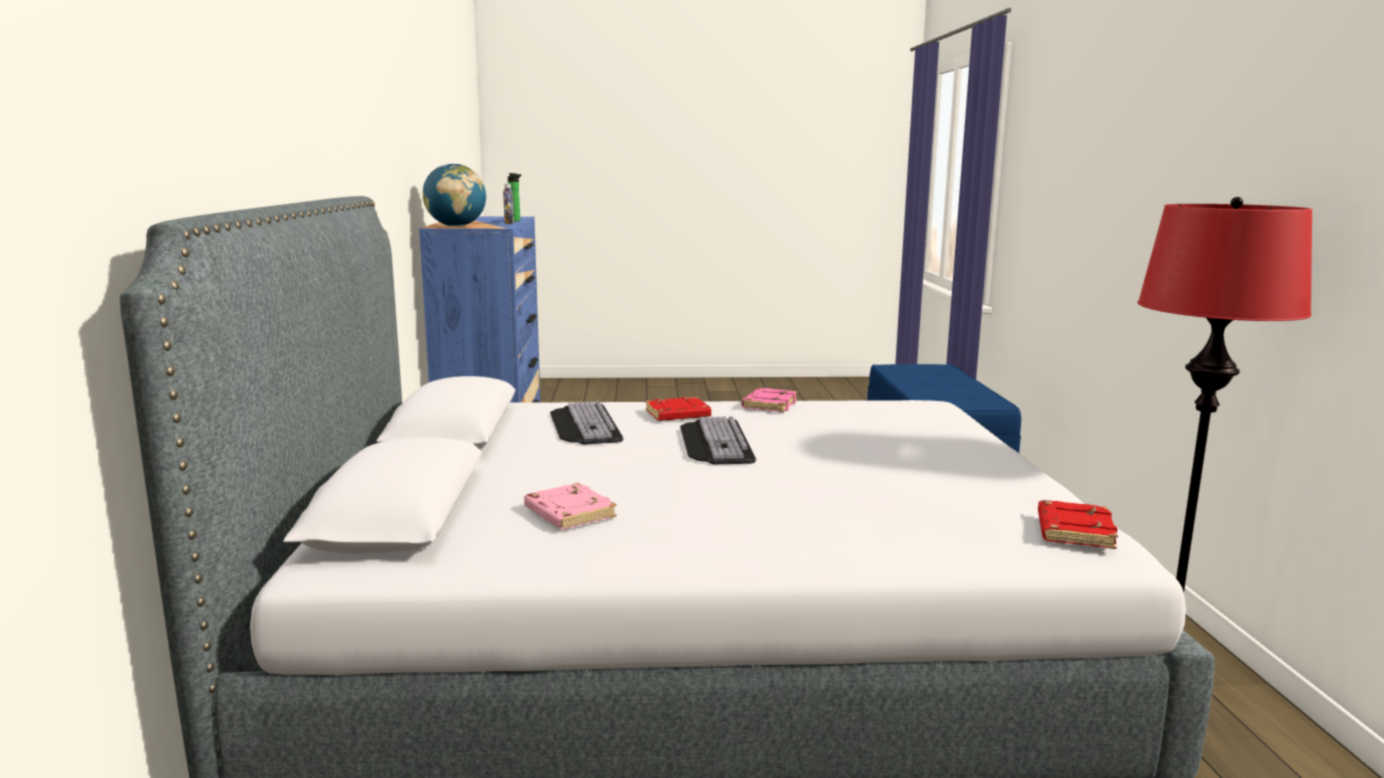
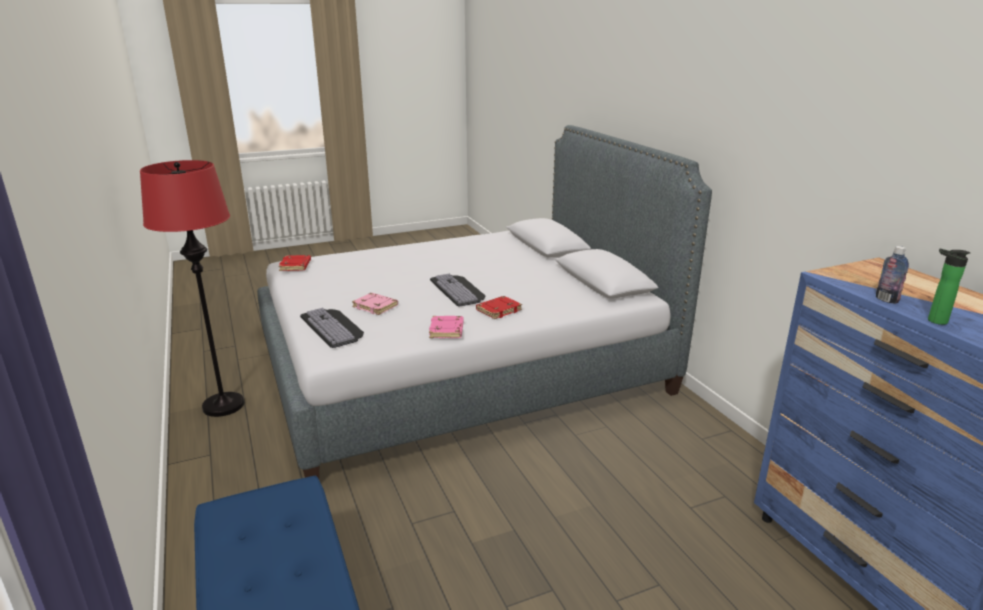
camera: 160 degrees right, 10 degrees up
globe [422,163,486,227] -> none
pink book [524,483,617,529] -> pink book moved to [352,293,398,315]
keyboard [550,401,624,444] -> keyboard moved to [300,308,364,348]

